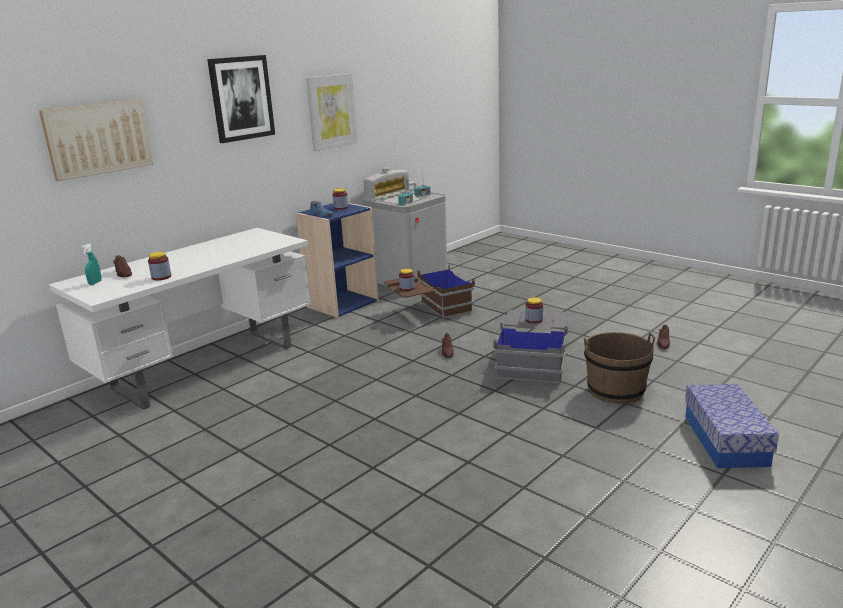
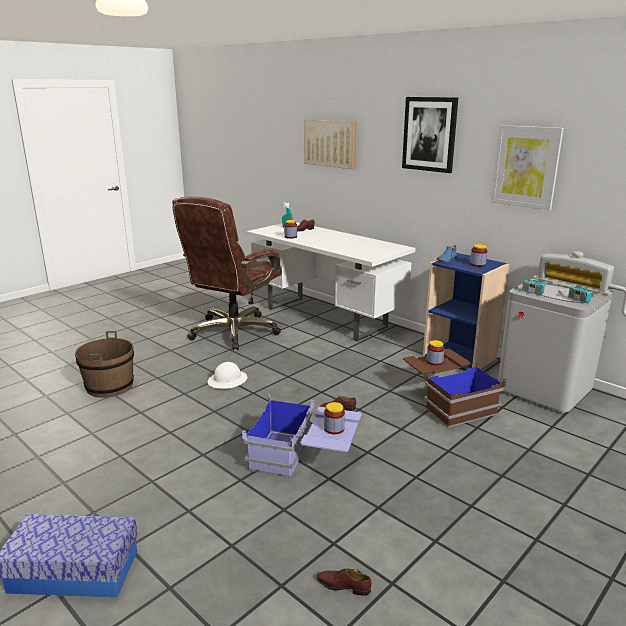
camera: 90 degrees right, 0 degrees up
grey storage box [493,310,568,383] -> blue storage box [242,394,362,478]
brown bucket [584,332,655,404] -> brown bucket moved to [75,331,134,398]
none -> brown office chair [172,196,282,350]
none -> white hard hat [208,362,247,389]

